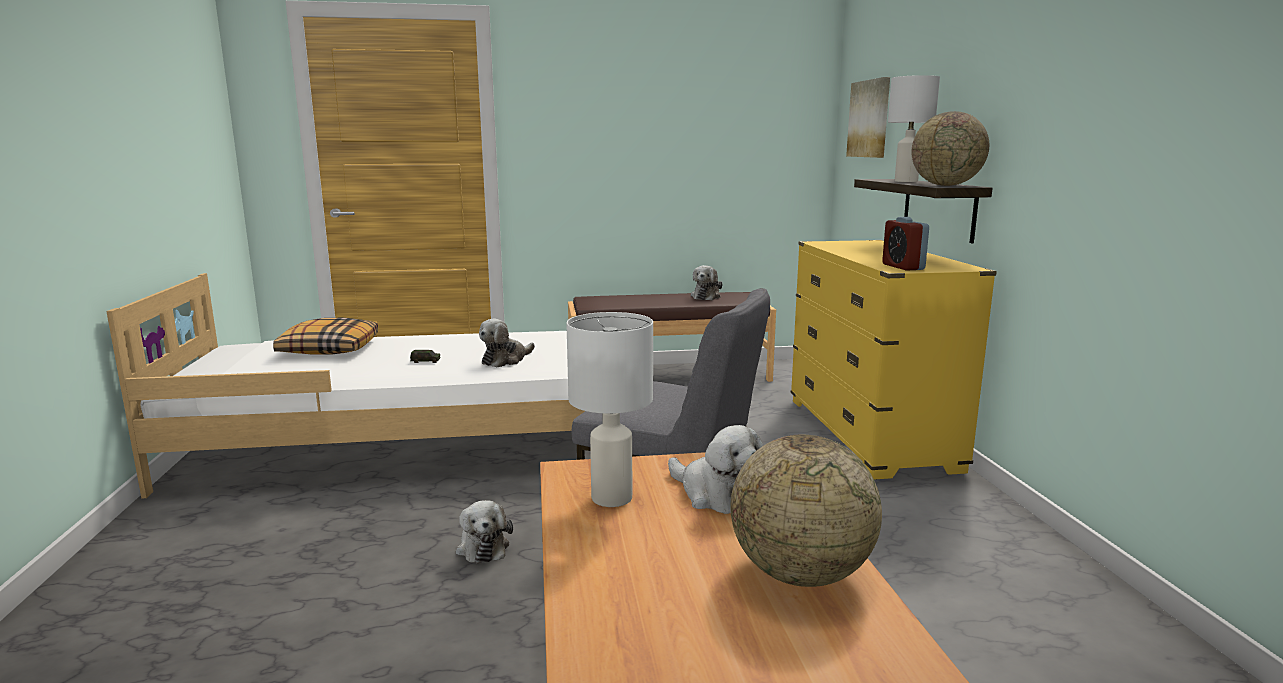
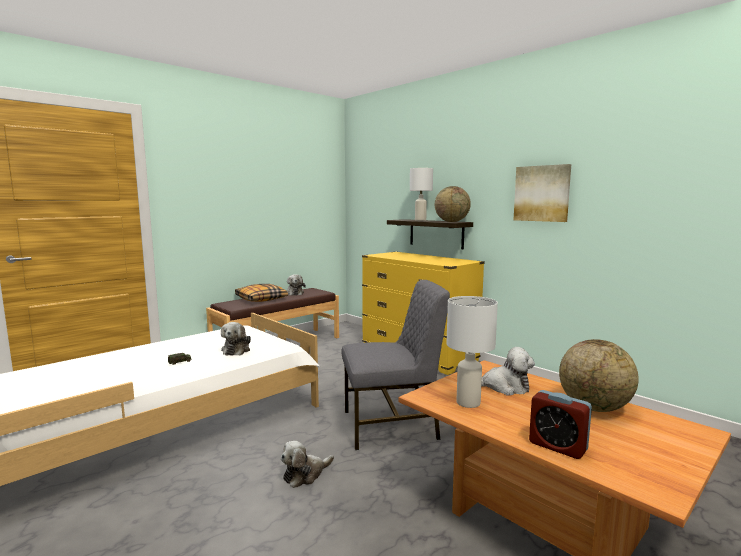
camera: 35 degrees left, 5 degrees down
pillow [273,318,378,355] -> pillow moved to [235,284,288,302]
plush toy [456,500,513,564] -> plush toy turned 105 degrees clockwise [281,441,334,488]
picture [846,77,890,158] -> picture moved to [514,164,571,222]
alarm clock [882,217,929,271] -> alarm clock moved to [529,390,592,459]

